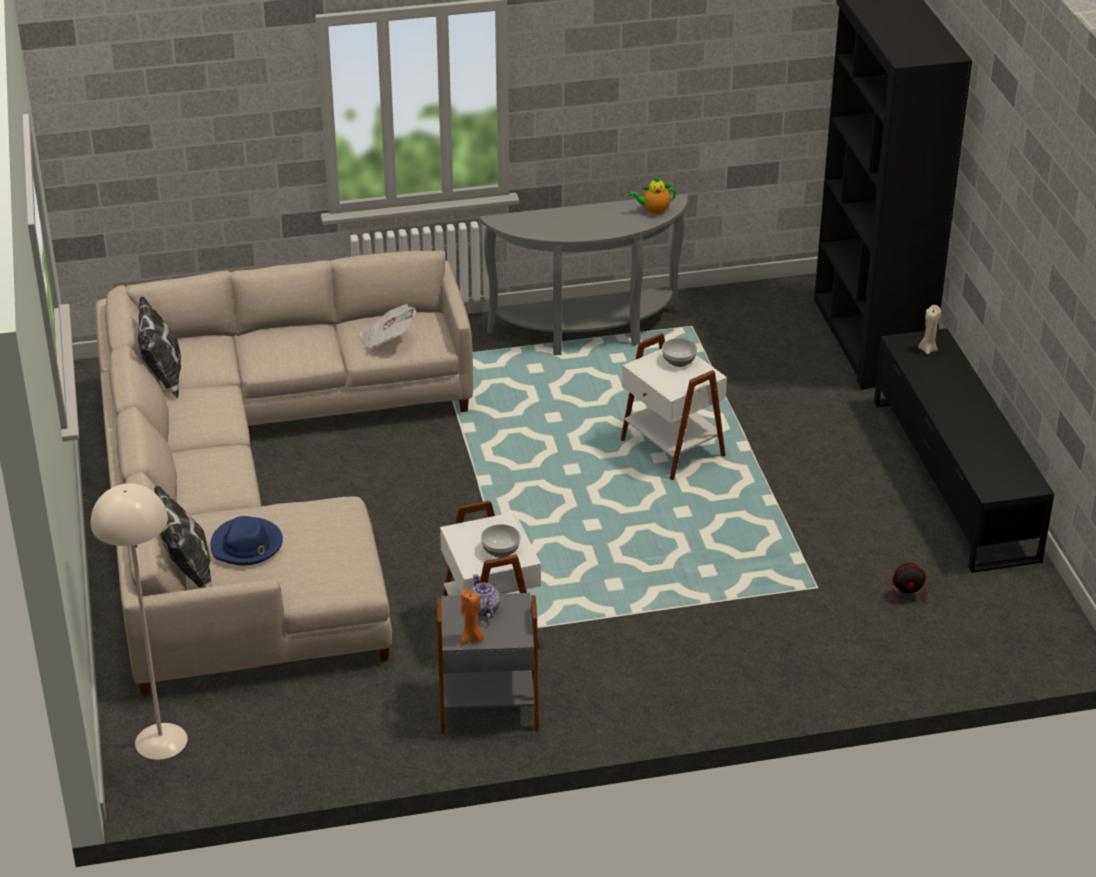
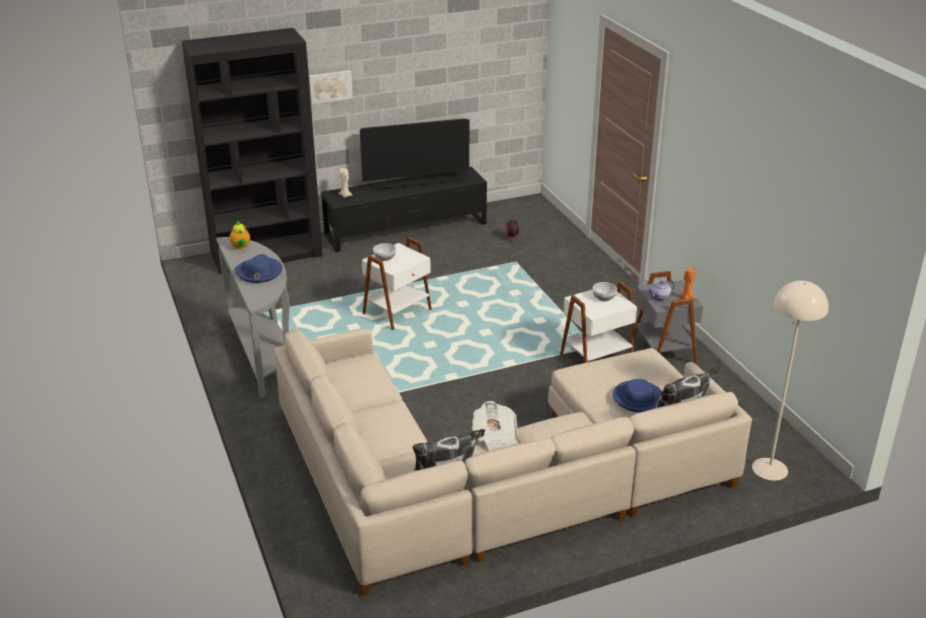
camera: 100 degrees left, 5 degrees down
newspaper [358,304,416,349] -> newspaper moved to [472,401,518,451]
none -> blue hat [234,254,282,283]
none -> picture [309,70,353,104]
none -> television [360,118,469,190]

